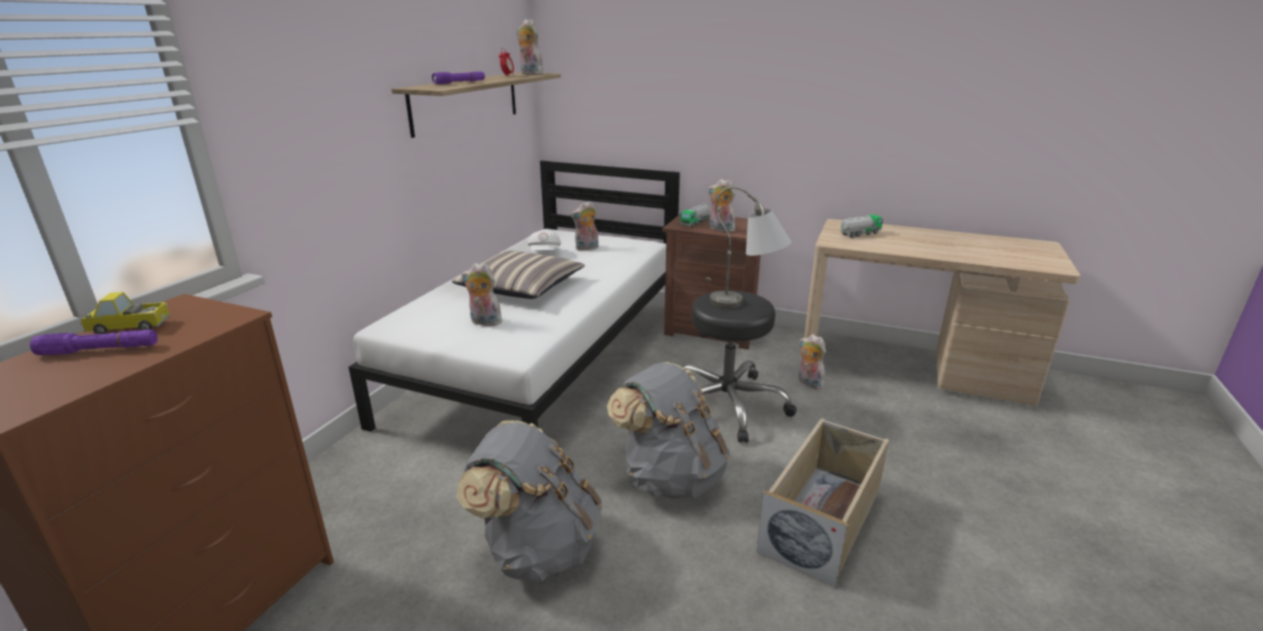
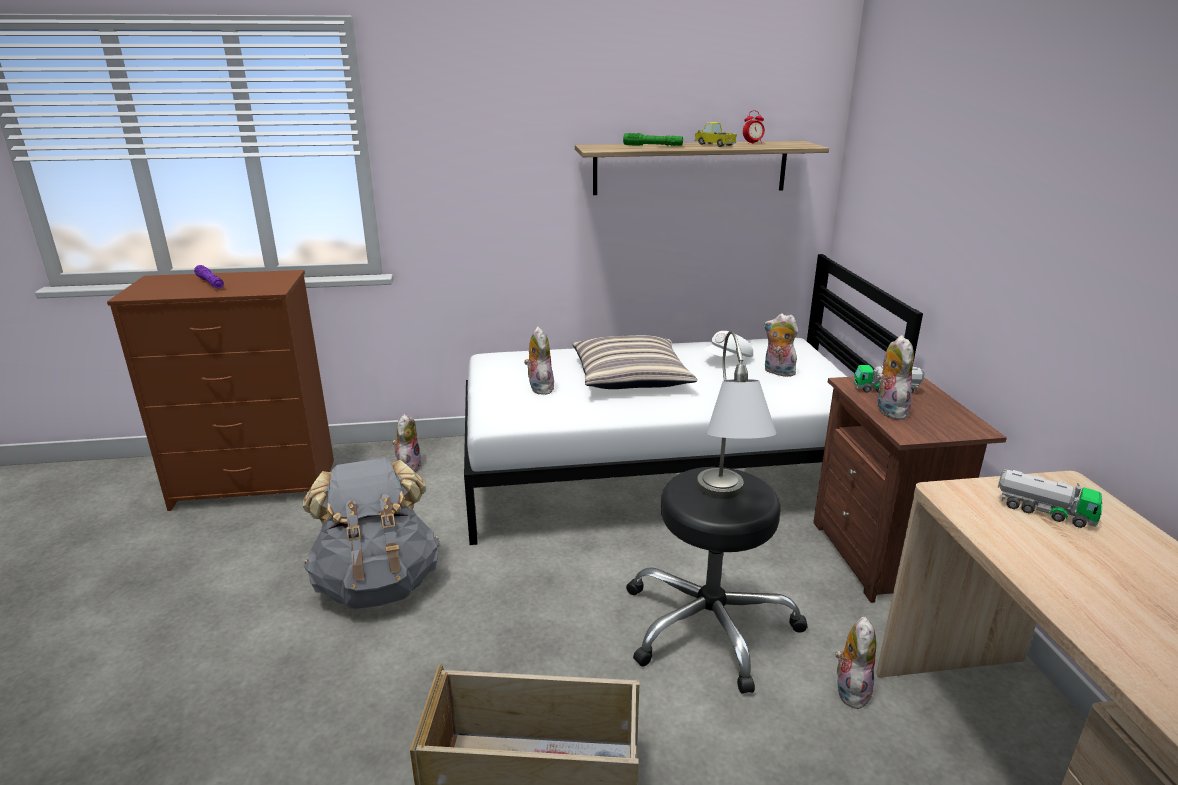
camera: 60 degrees right, 0 degrees up
toy truck [80,292,171,334] -> toy truck moved to [695,122,737,147]
purple flashlight [432,72,485,84] -> green flashlight [623,133,683,146]
plush toy [517,19,543,75] -> plush toy moved to [392,414,422,472]
grey backpack [607,362,730,499] -> none

